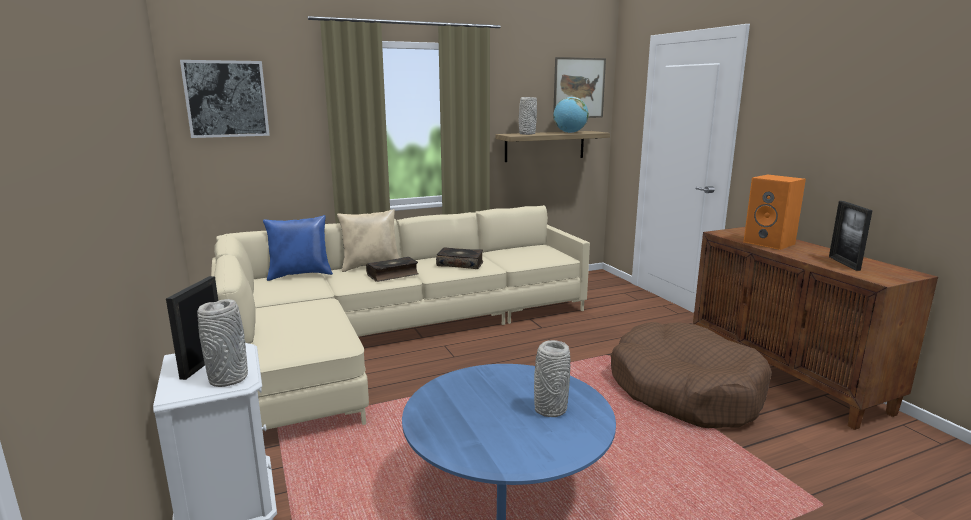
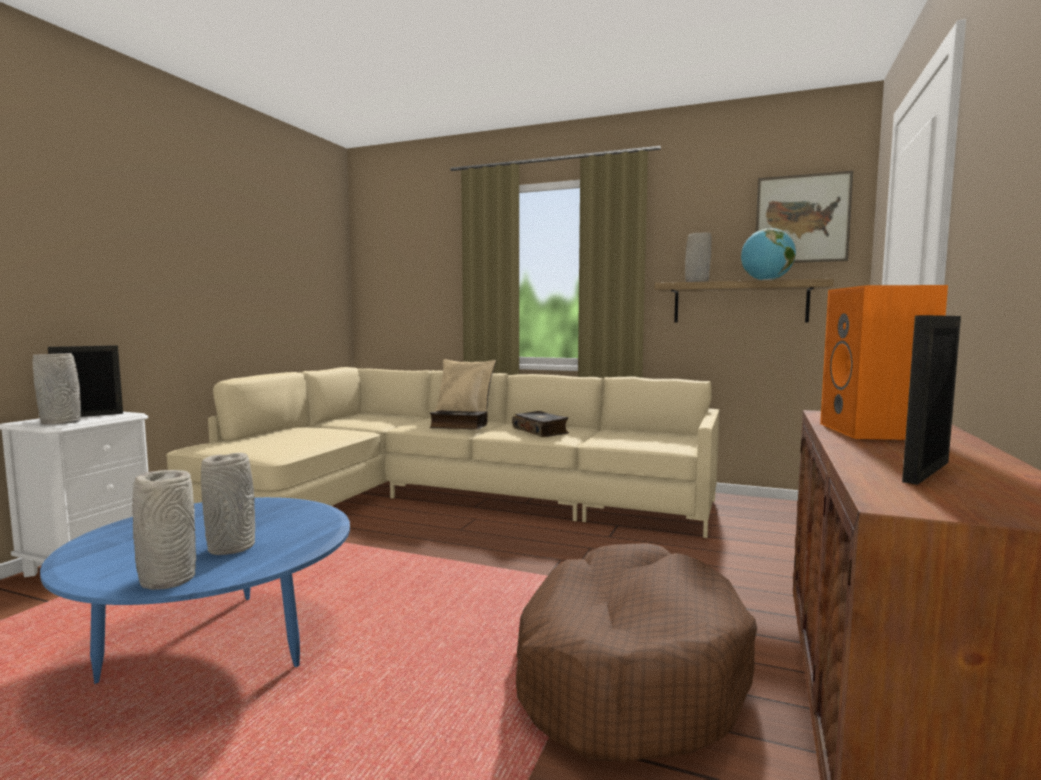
camera: 45 degrees right, 10 degrees down
picture [180,60,270,138] -> none
blue pillow [263,215,333,281] -> none
none -> grey vase [132,470,196,590]

